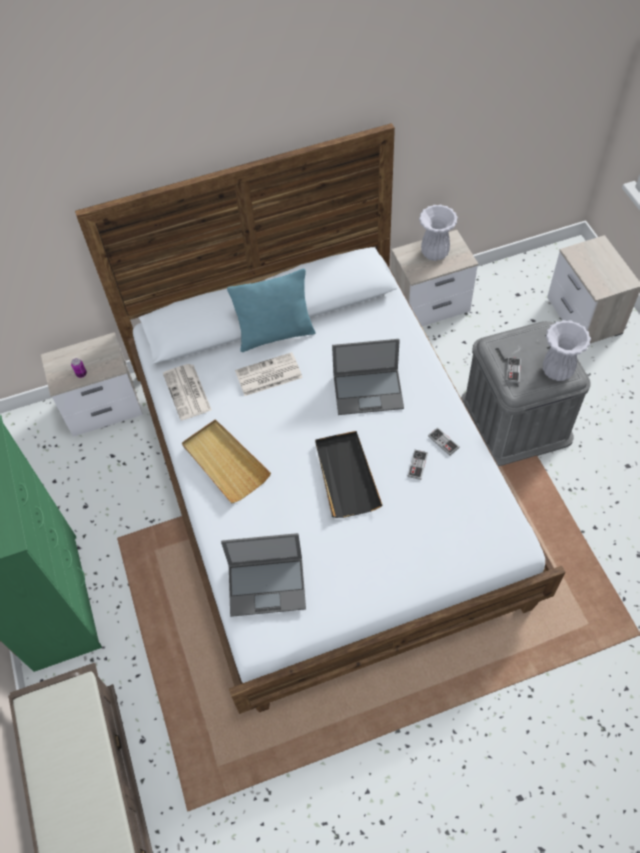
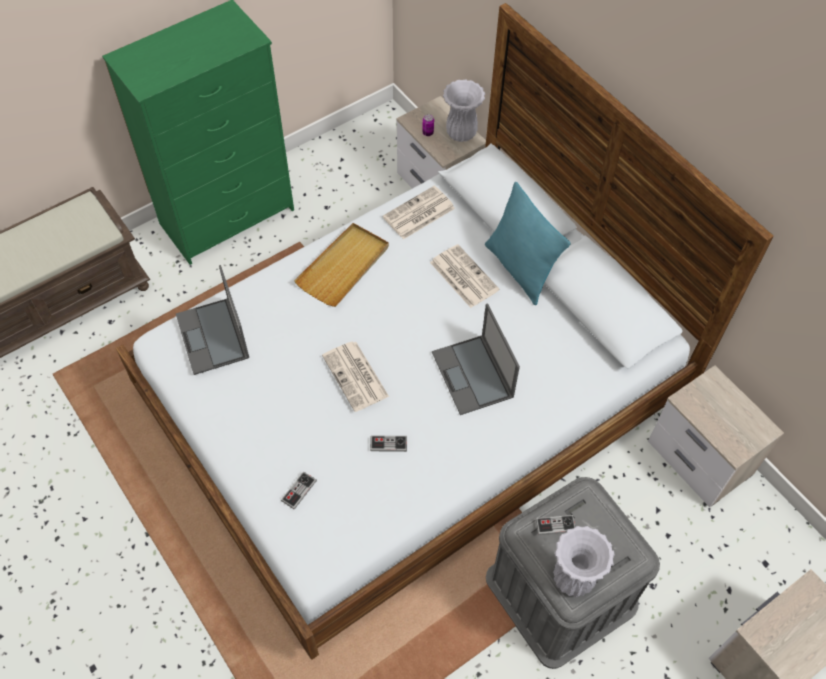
camera: 70 degrees right, 0 degrees up
black tray [315,431,382,518] -> newspaper [322,342,389,412]
white vase [419,205,458,261] -> white vase moved to [443,80,485,142]
game controller [428,428,460,456] -> game controller moved to [281,471,317,510]

